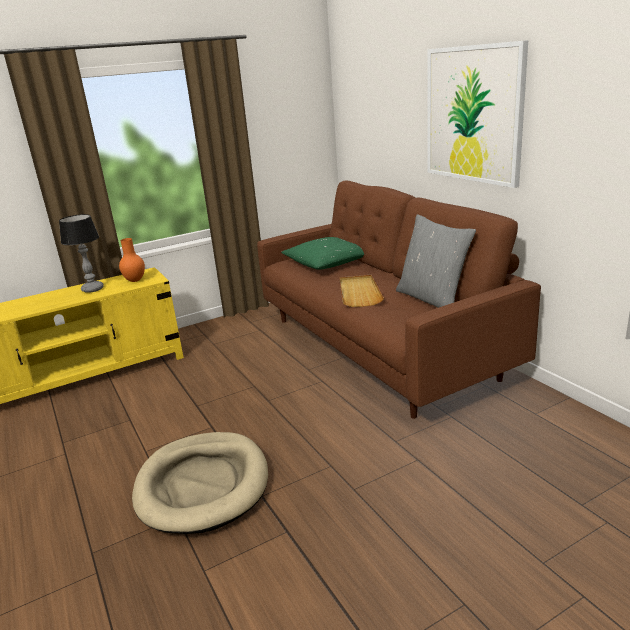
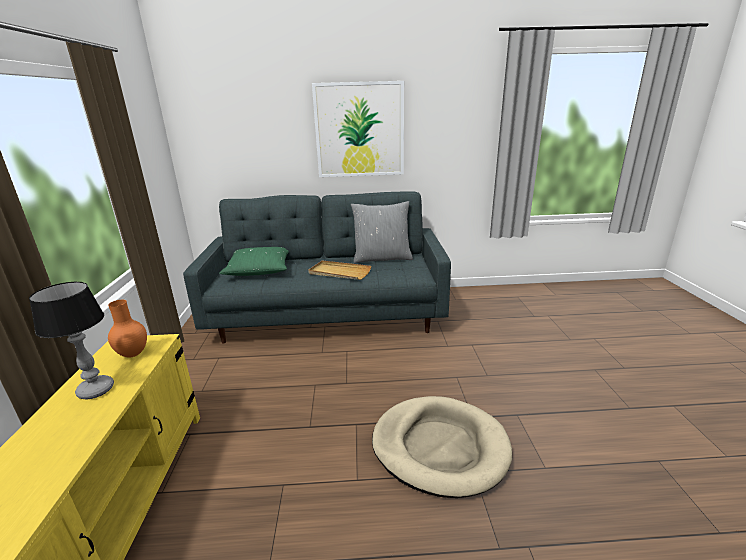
camera: 65 degrees left, 0 degrees up
brown sofa [257,181,541,419] -> grey sofa [183,191,451,343]

